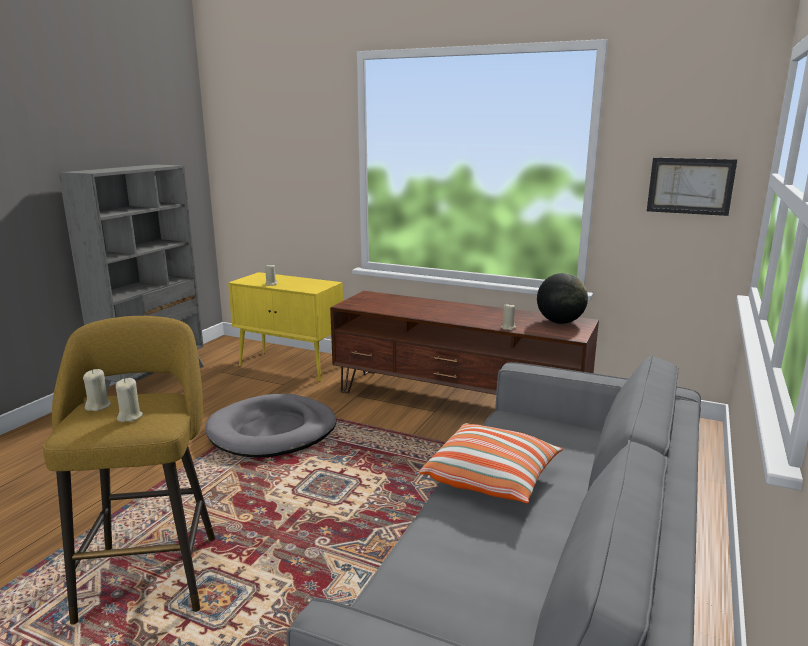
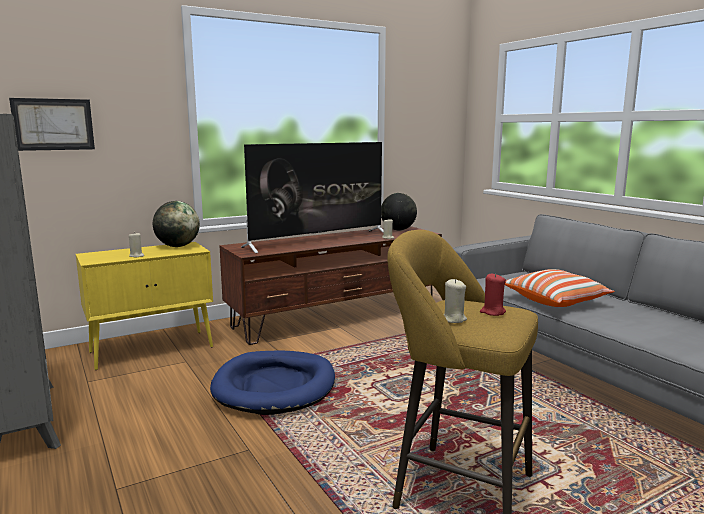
camera: 55 degrees left, 5 degrees down
beige candle [116,378,143,422] -> red candle [480,273,506,316]
grey dog bed [205,394,337,458] -> blue dog bed [210,350,335,415]
picture [647,158,737,216] -> picture moved to [9,98,95,151]
none -> globe [153,201,200,247]
none -> television [241,142,383,253]

